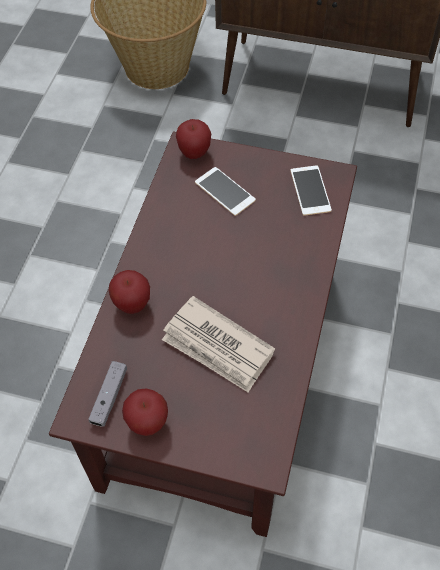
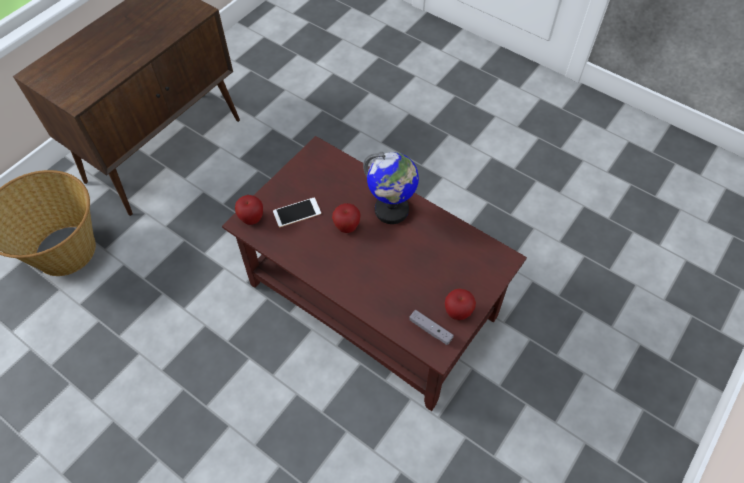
camera: 70 degrees left, 0 degrees up
apple [109,270,150,314] -> apple moved to [332,203,361,233]
newspaper [162,296,275,393] -> none
phone [290,165,332,216] -> none
none -> globe [363,152,419,224]

